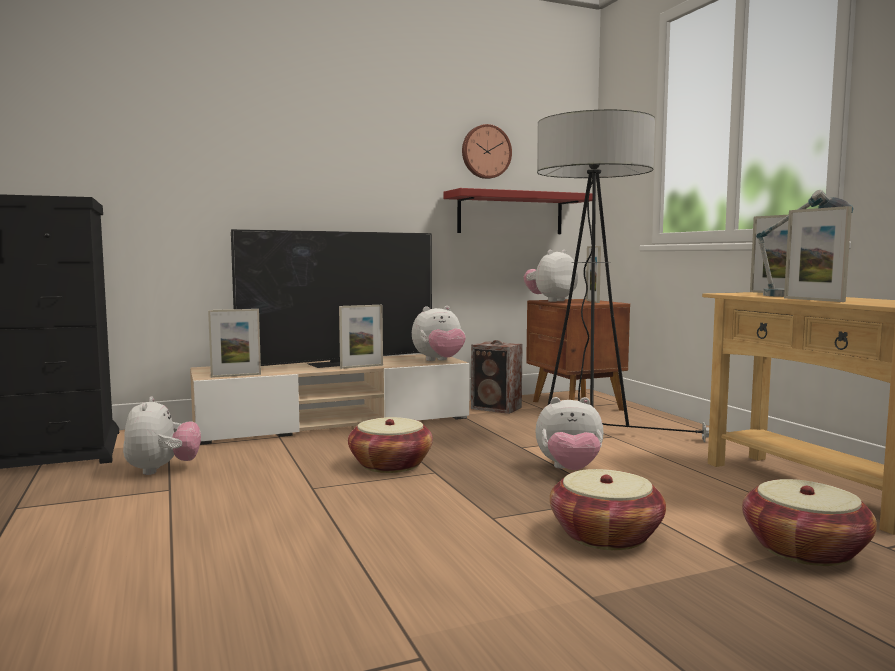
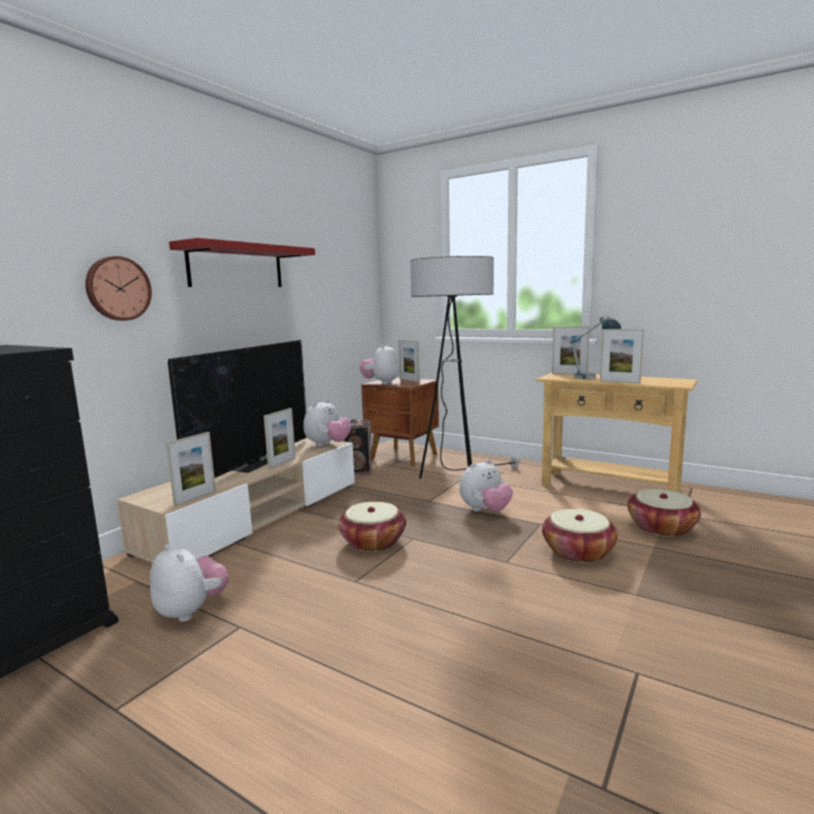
camera: 35 degrees left, 5 degrees up
red shelf [444,188,592,234] -> red shelf moved to [169,238,315,287]
wall clock [462,124,512,179] -> wall clock moved to [85,256,152,321]

